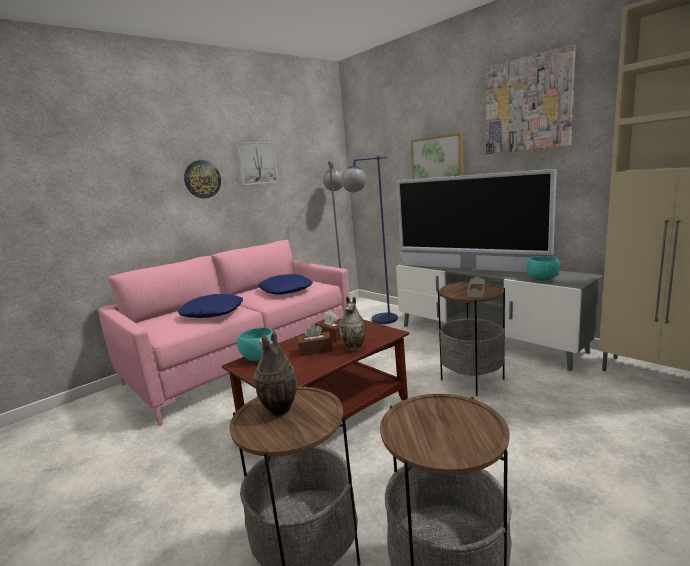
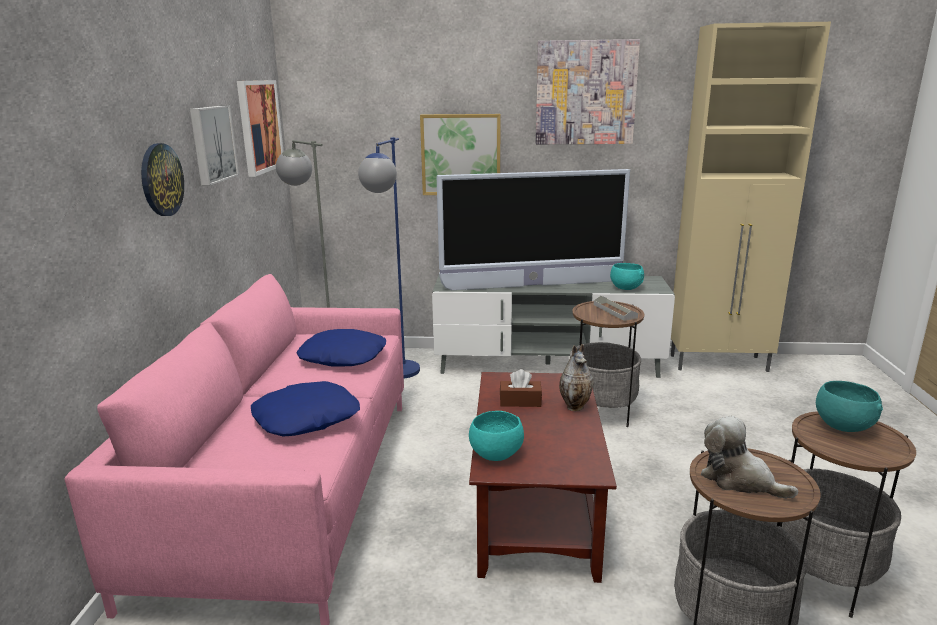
camera: 45 degrees left, 5 degrees up
vase [254,330,298,417] -> plush toy [701,416,798,499]
brown tissue box [297,324,333,356] -> none
none -> picture [237,80,284,177]
none -> turquoise bowl [816,381,883,432]

